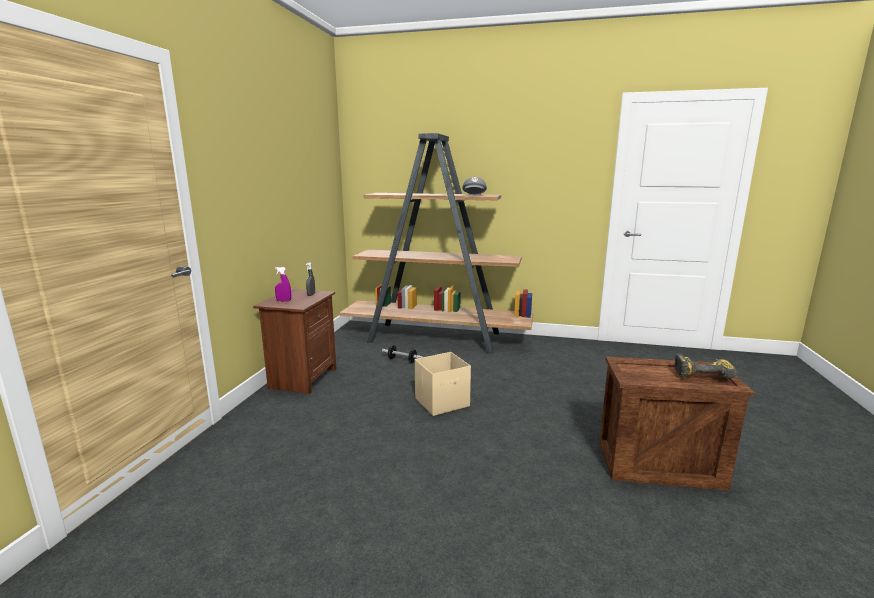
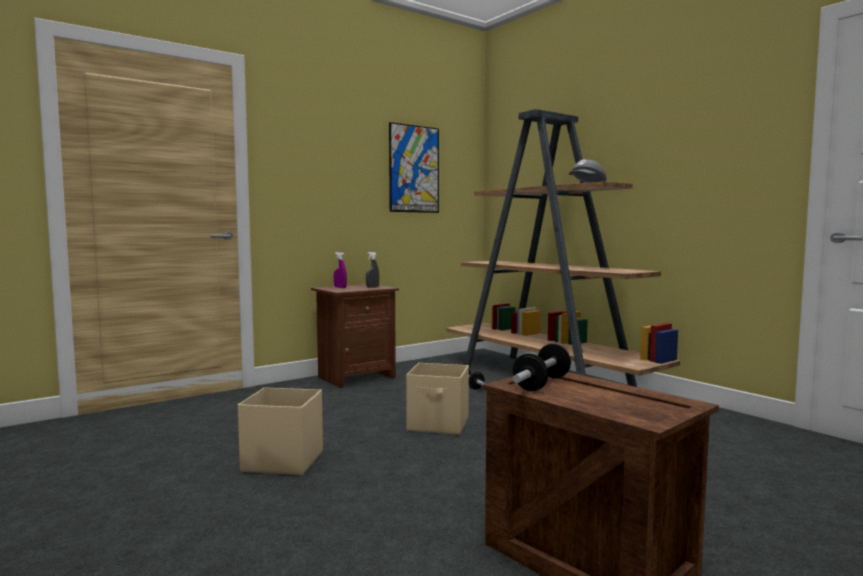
camera: 40 degrees right, 10 degrees down
power drill [674,353,737,378] -> none
none -> beige storage box [238,387,323,475]
none -> picture [389,122,439,213]
none -> dumbbell [513,344,571,391]

